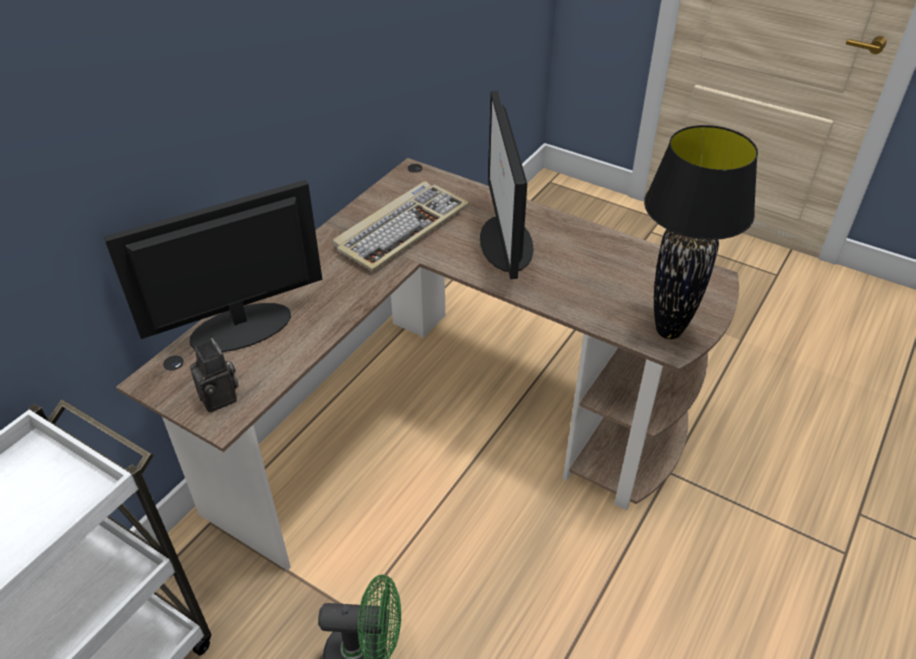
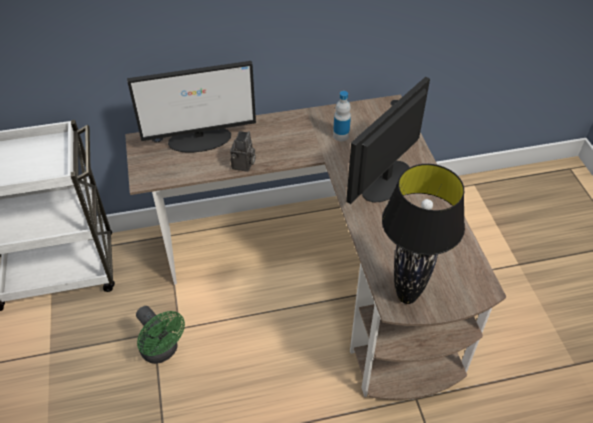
camera: 45 degrees right, 5 degrees up
monitor [104,180,322,352] -> monitor turned 150 degrees clockwise [127,61,256,153]
camera [190,338,239,413] -> camera moved to [230,131,256,172]
keyboard [333,181,469,272] -> bottle [333,91,351,141]

